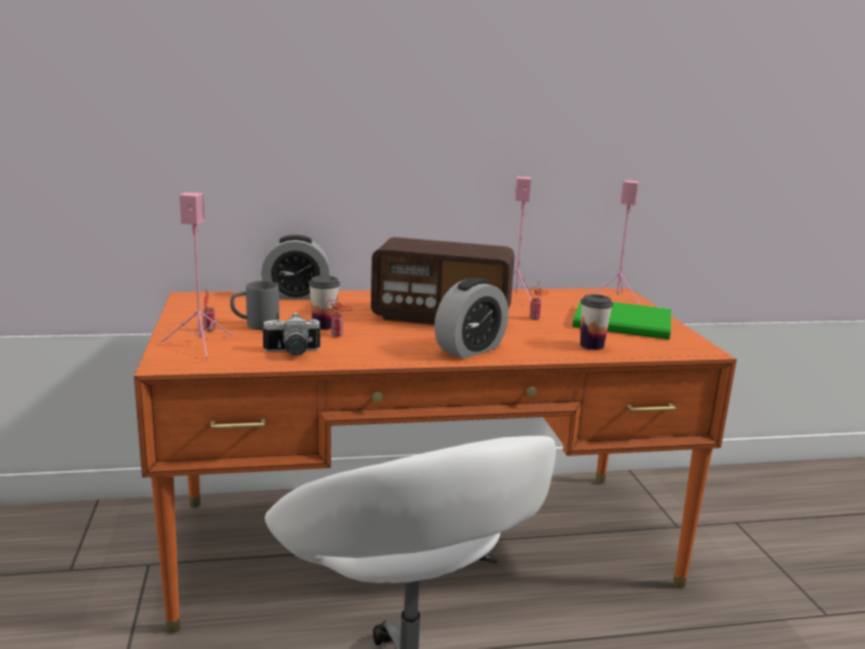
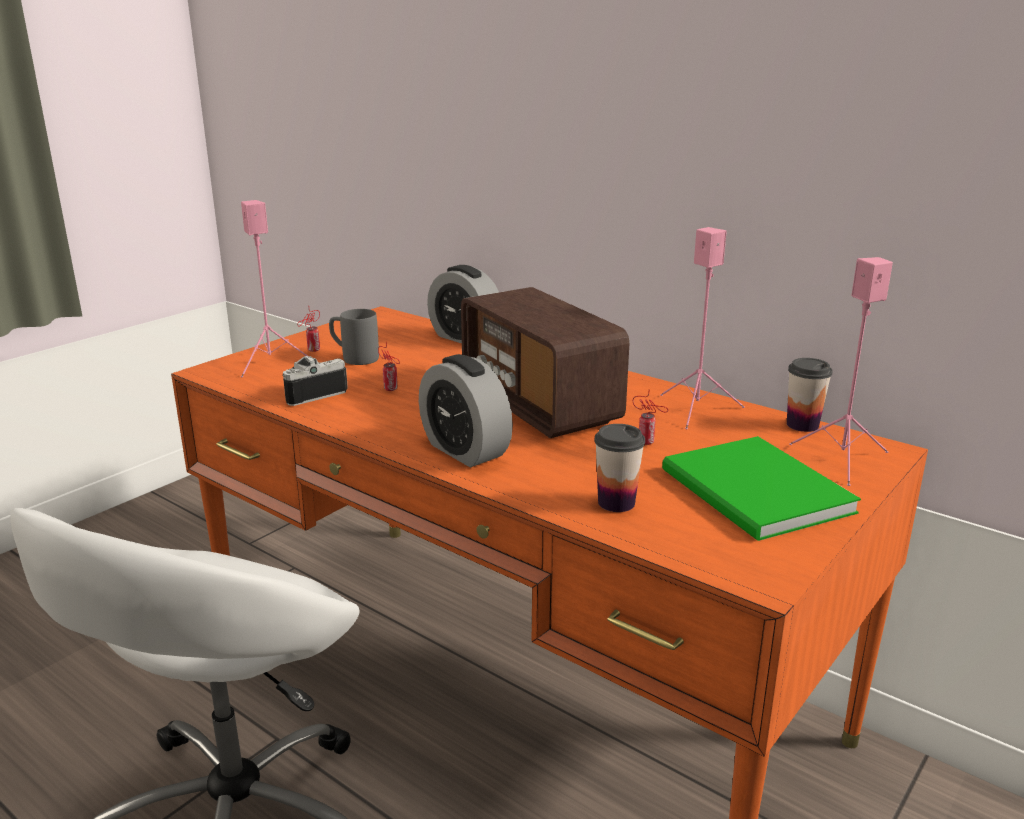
camera: 50 degrees right, 5 degrees up
camera [263,312,320,356] -> camera turned 105 degrees clockwise [282,356,348,406]
cup [309,276,340,329] -> cup moved to [787,358,833,432]
alarm clock [434,278,508,359] -> alarm clock turned 45 degrees clockwise [419,354,513,467]

